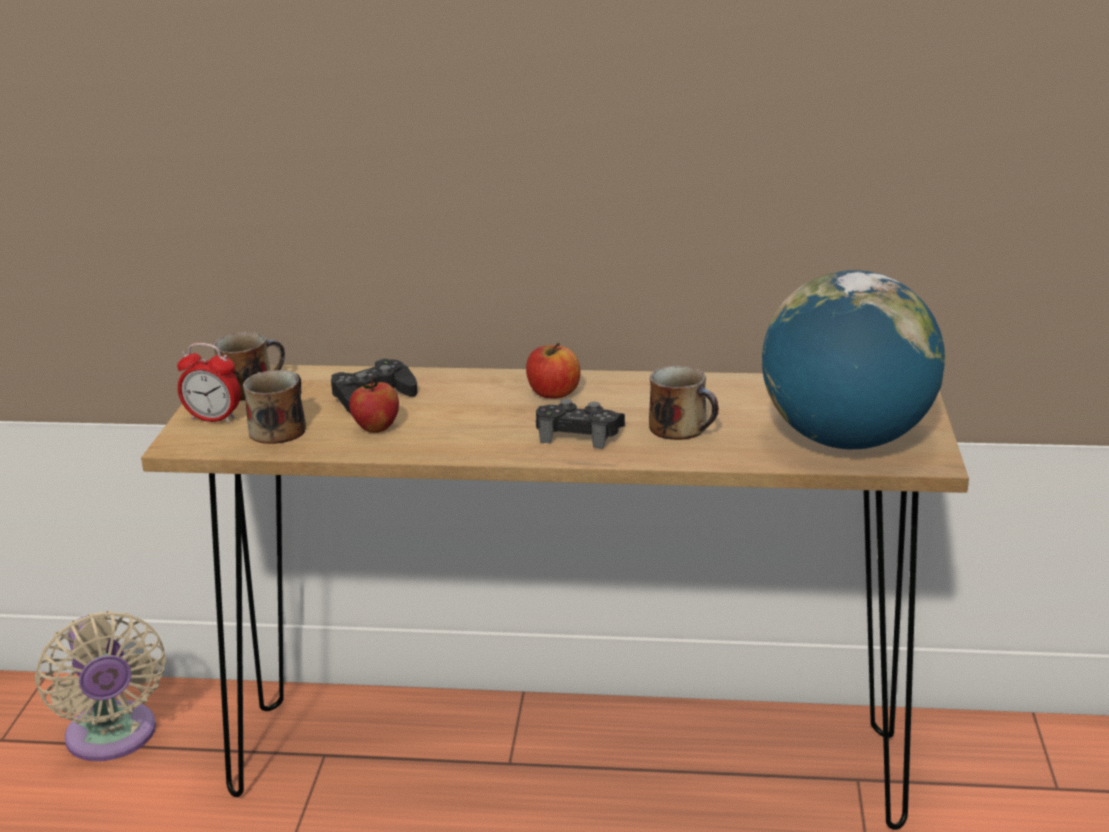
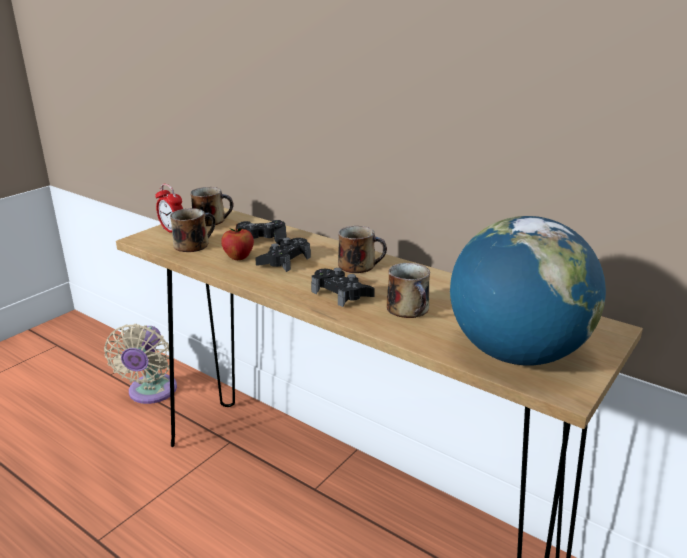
camera: 30 degrees right, 0 degrees up
apple [526,343,580,398] -> mug [338,226,387,273]
none -> black game controller [255,237,311,272]

